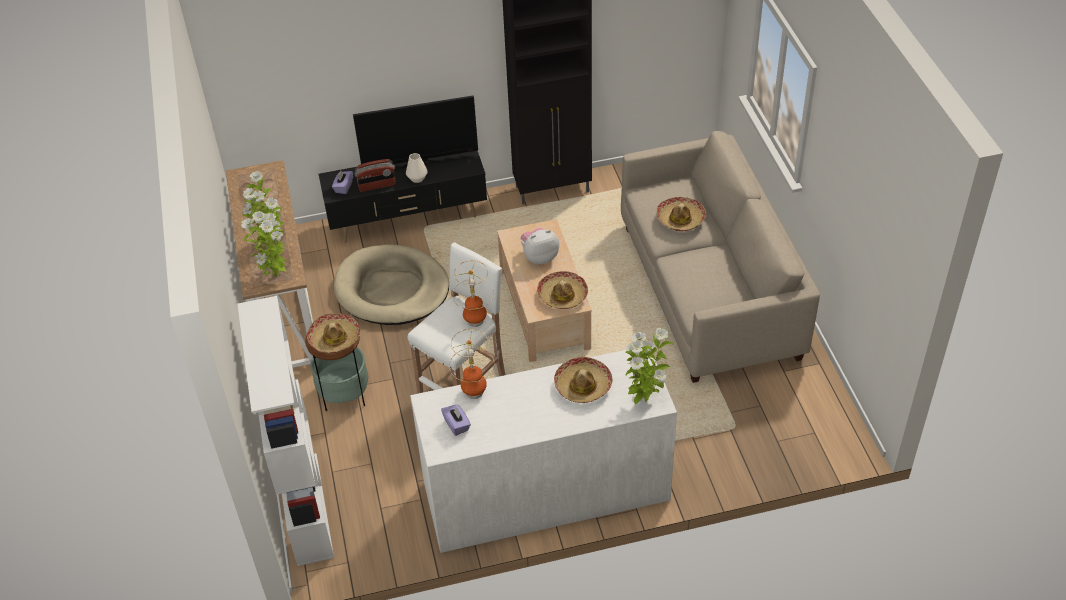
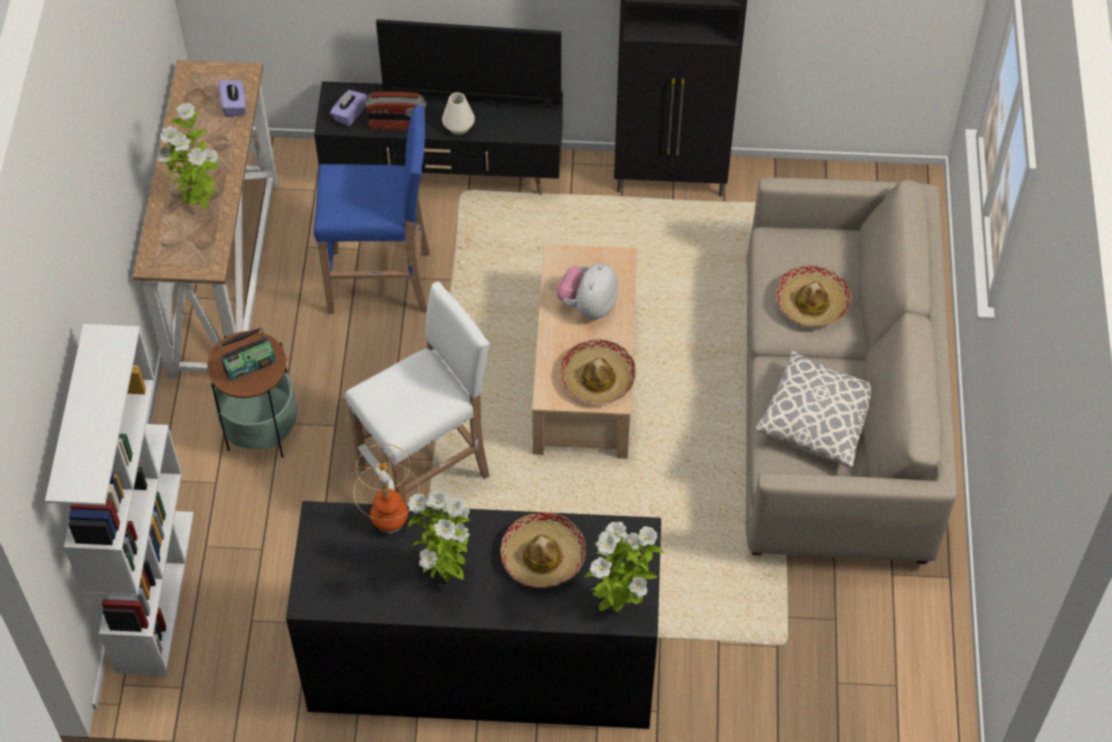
camera: 15 degrees right, 10 degrees up
potted plant [241,211,287,278] -> potted plant moved to [407,490,473,581]
hat [307,313,360,354] -> radio [219,327,275,381]
beige dog bed [334,244,449,325] -> blue stool [314,105,430,314]
white dresser [410,350,677,553] -> black dresser [286,501,661,729]
purple tissue box [441,404,471,436] -> purple tissue box moved to [219,80,246,117]
table lamp [452,260,494,327] -> none
plush toy [521,227,559,264] -> plush toy turned 60 degrees counterclockwise [556,263,618,319]
none -> pillow [755,350,871,468]

